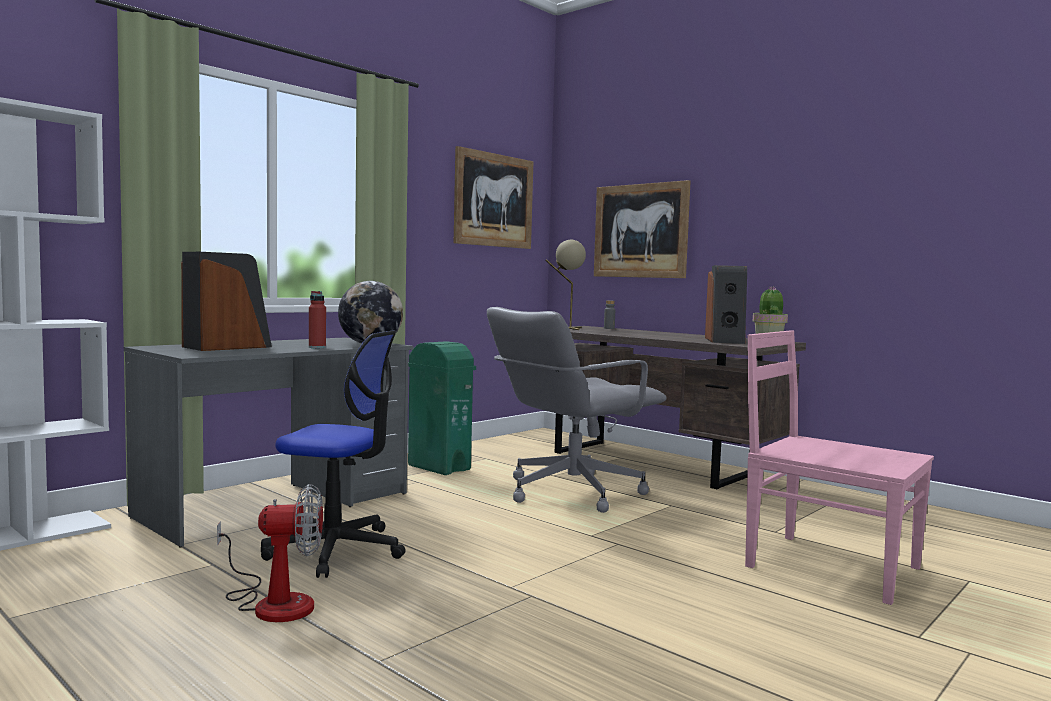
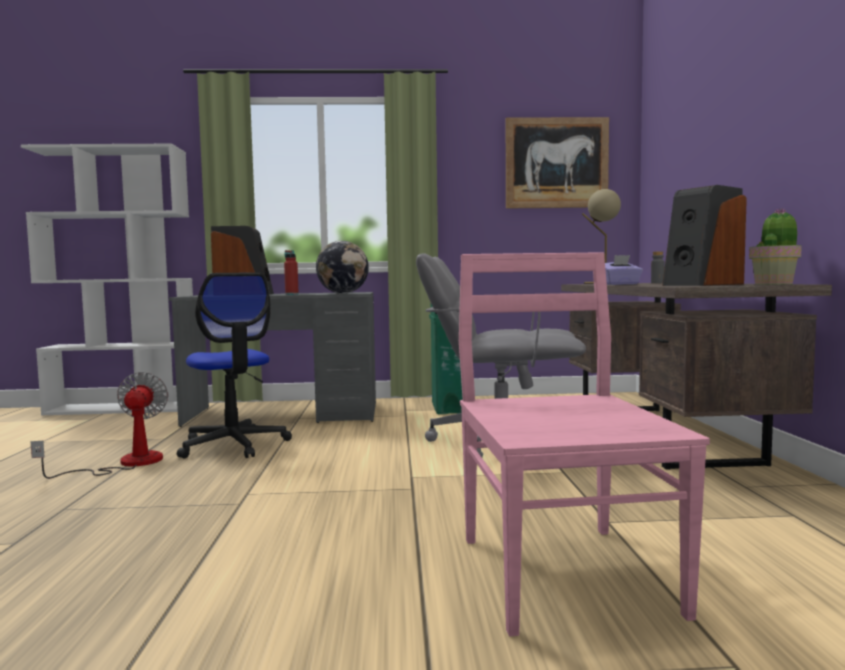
camera: 45 degrees right, 0 degrees up
fan [217,484,323,622] -> fan turned 135 degrees counterclockwise [30,372,169,479]
picture [594,180,691,278] -> none
none -> purple tissue box [605,255,643,285]

